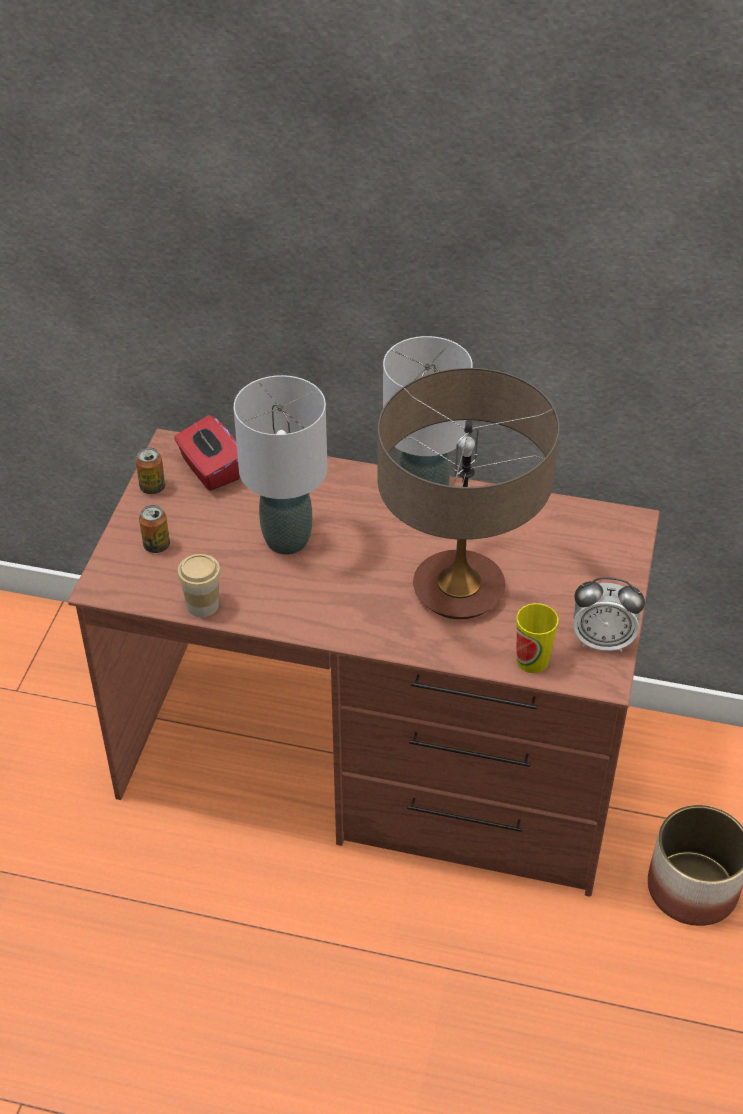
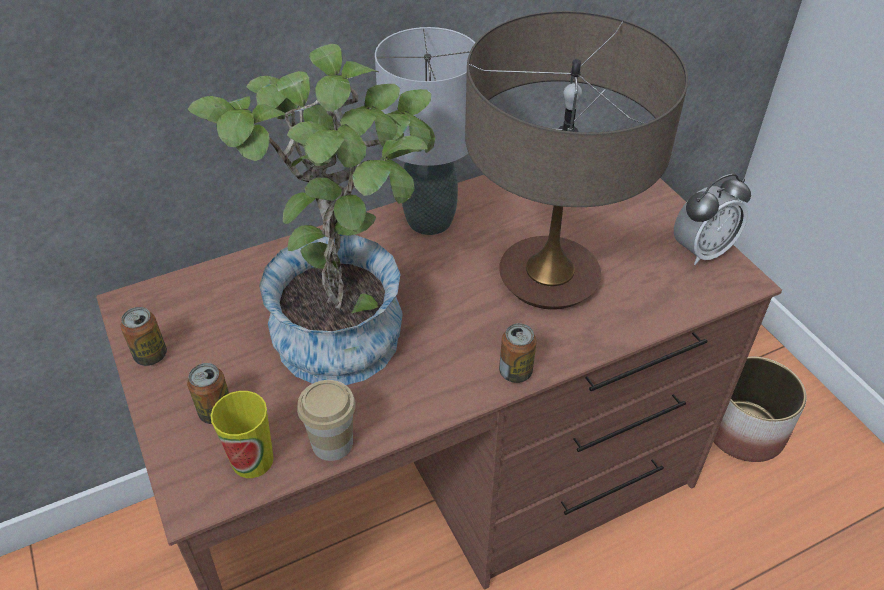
camera: 40 degrees left, 0 degrees up
red tissue box [174,415,240,491] -> none
grey table lamp [234,375,327,555] -> potted plant [188,44,435,385]
cup [516,603,558,673] -> cup moved to [211,391,274,478]
none -> can [499,323,537,383]

